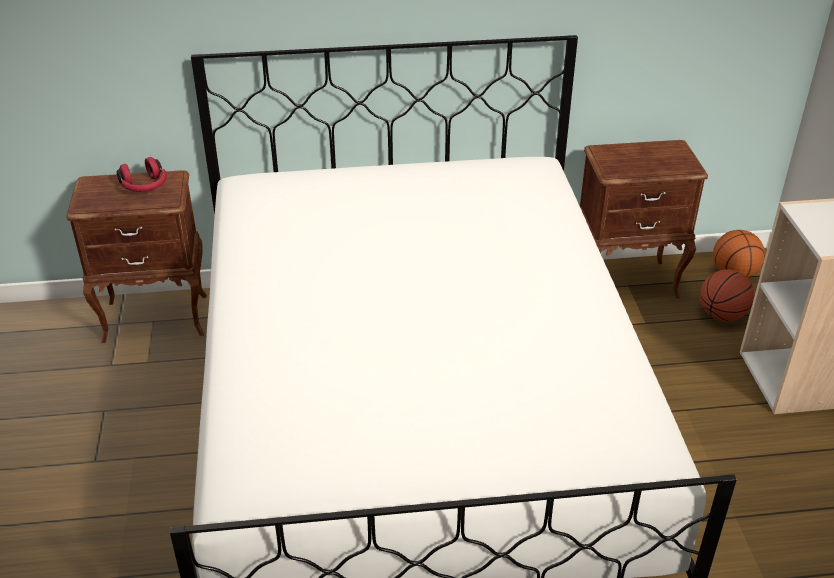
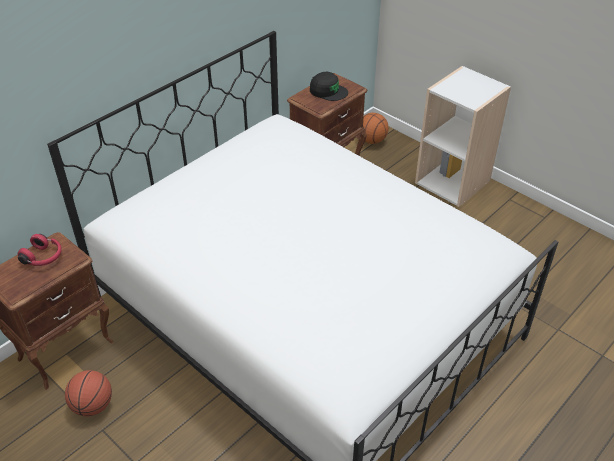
camera: 40 degrees left, 5 degrees up
basketball [700,270,754,322] -> basketball moved to [65,370,112,416]
none -> black cap [310,72,348,101]

